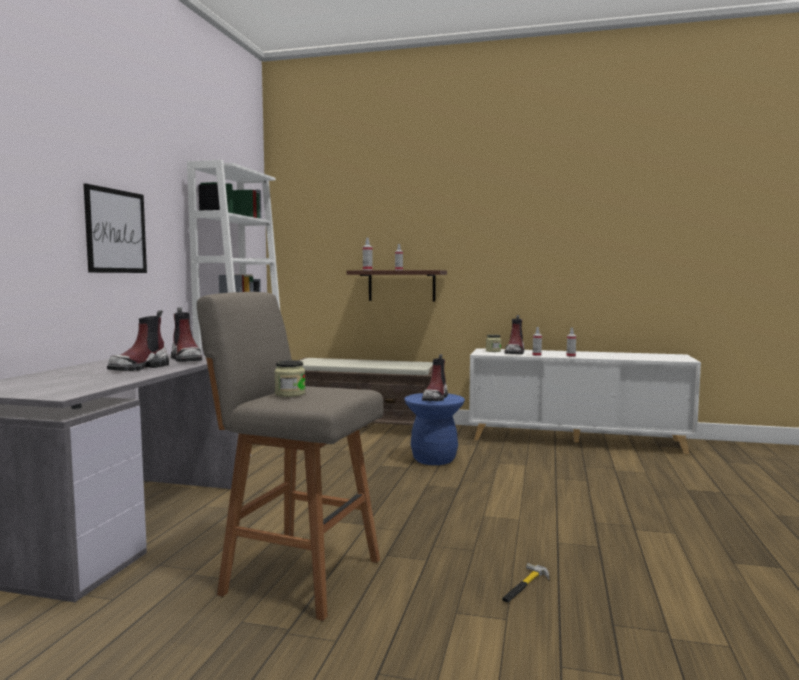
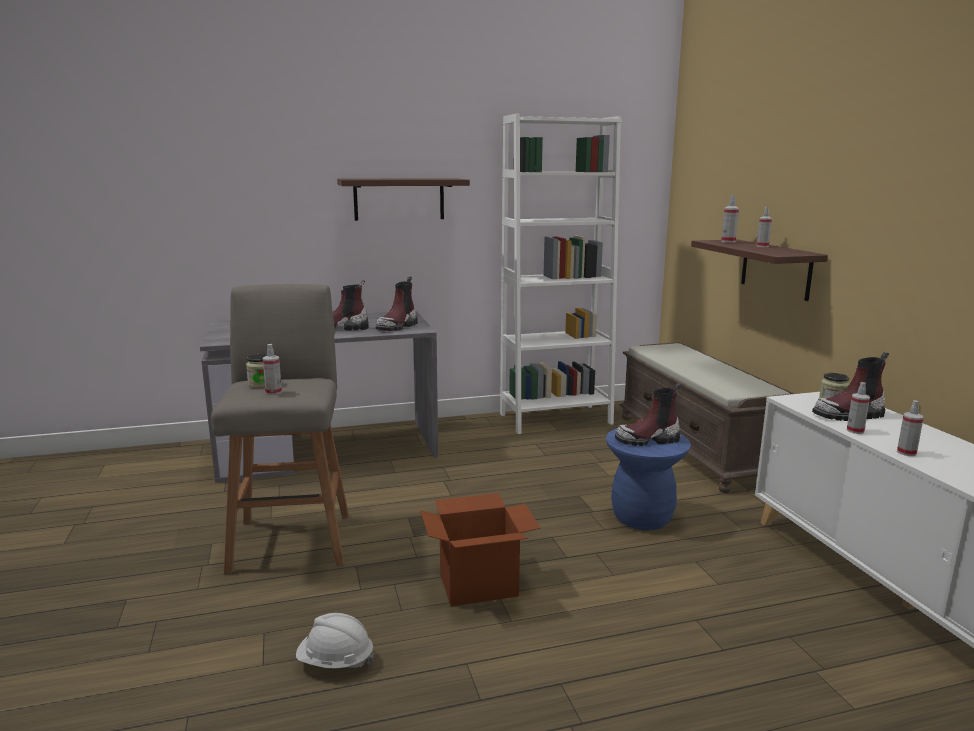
camera: 60 degrees right, 10 degrees up
picture [84,183,147,273] -> shelf [337,179,470,221]
hammer [502,563,549,602] -> white hard hat [296,613,375,668]
none -> spray bottle [263,344,282,395]
none -> cardboard box [420,493,541,606]

